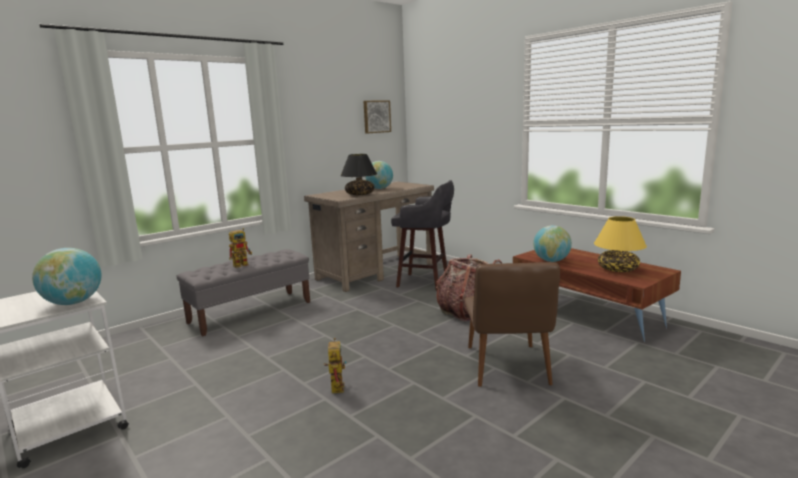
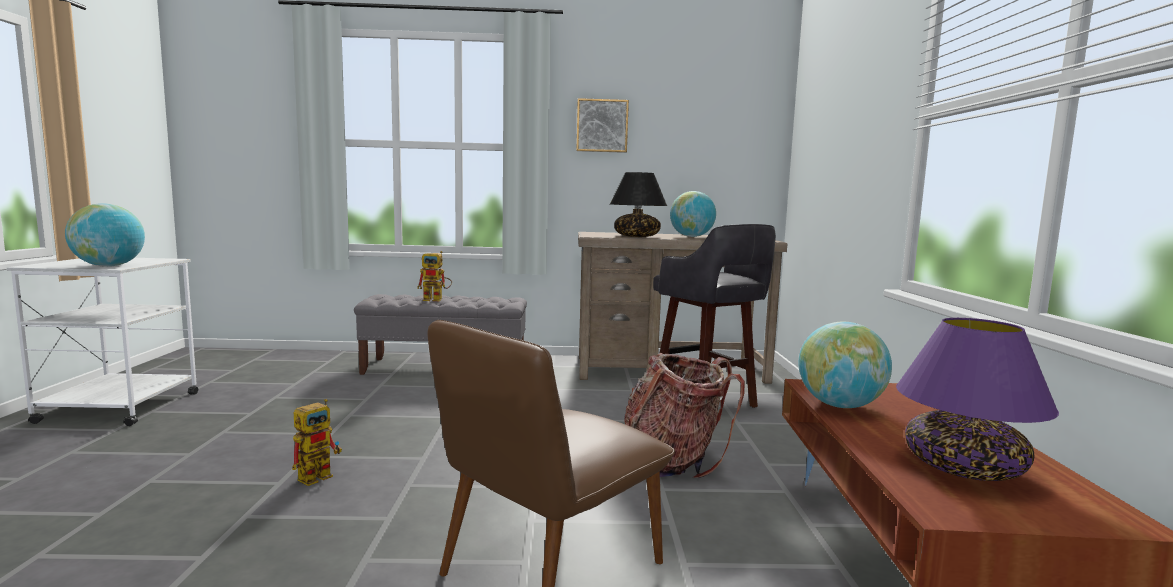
camera: 40 degrees right, 5 degrees down
picture [363,100,391,134] -> picture moved to [576,98,629,153]
yellow table lamp [594,216,647,272] -> purple table lamp [896,318,1059,481]

